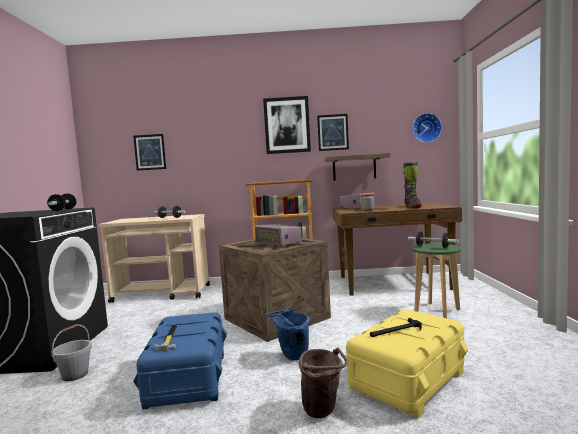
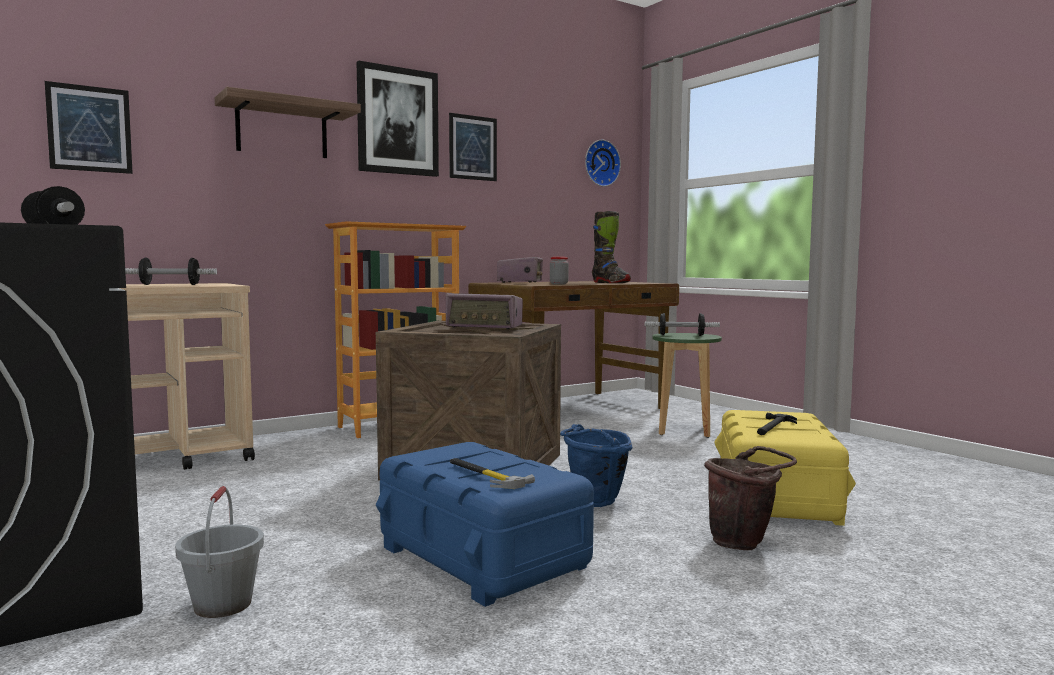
camera: 35 degrees left, 0 degrees up
shelf [324,153,390,181] -> shelf moved to [215,87,361,158]

